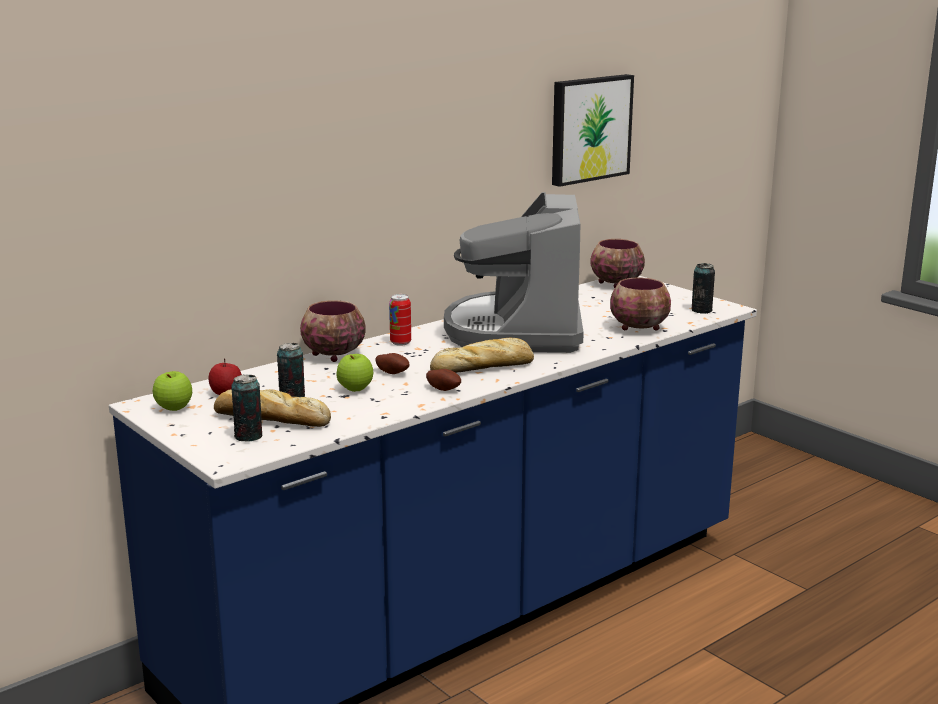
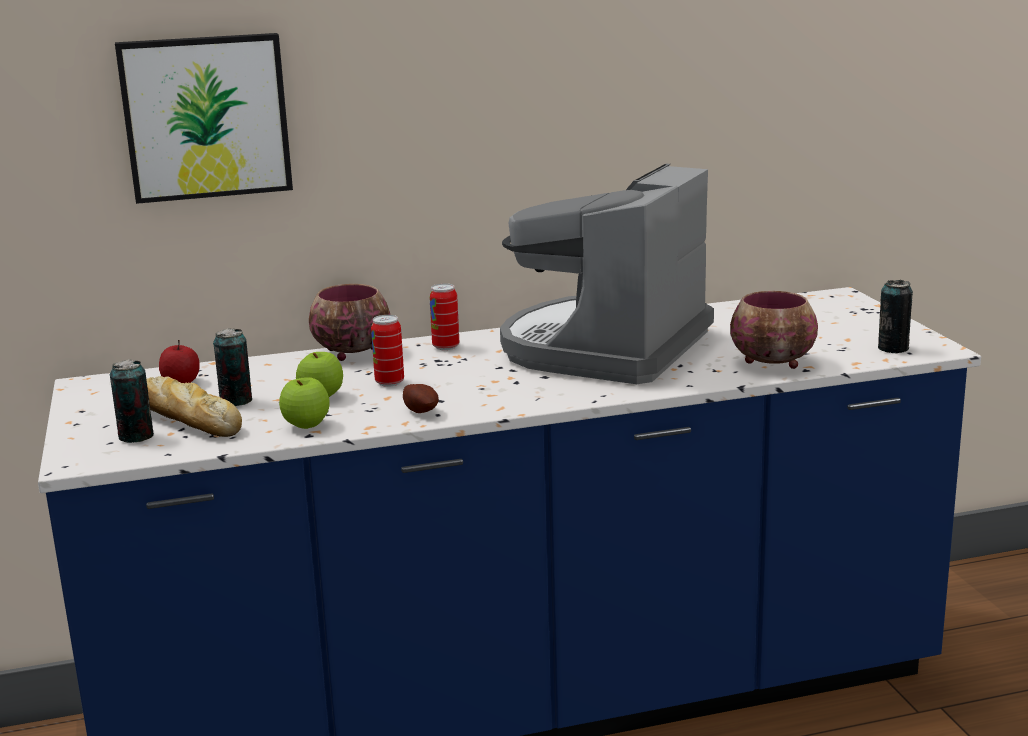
camera: 25 degrees right, 0 degrees up
apple [153,371,192,411] -> apple moved to [279,377,330,429]
potato [375,353,409,374] -> can [371,315,404,387]
bread [430,337,534,373] -> none
picture [552,74,634,187] -> picture moved to [115,33,293,204]
bowl [591,239,645,288] -> none

